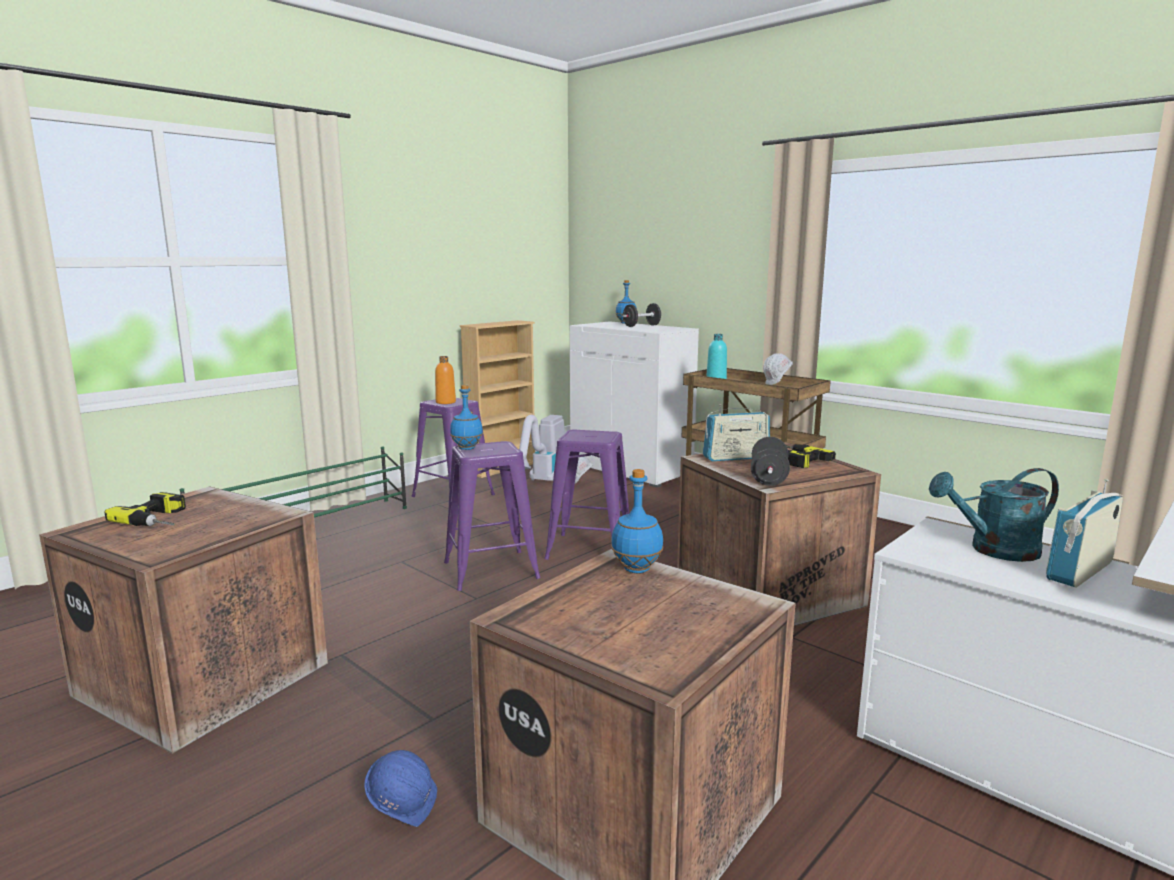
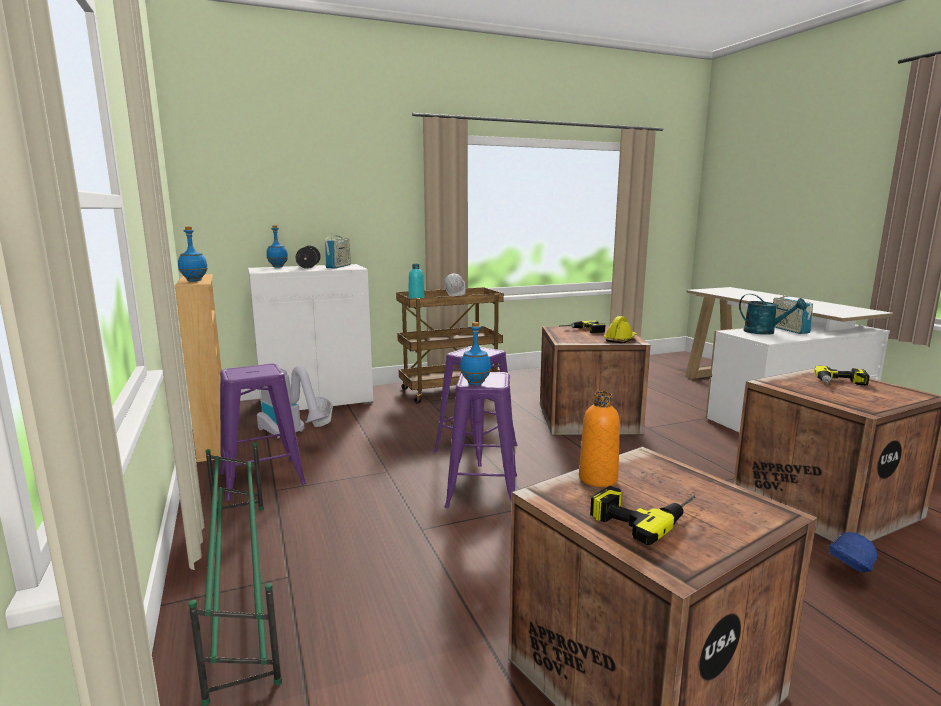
camera: 65 degrees left, 0 degrees up
orange bottle [435,356,456,404] -> orange bottle moved to [579,391,620,487]
blue bottle [611,469,664,573] -> blue bottle moved to [178,227,208,282]
radio [703,404,770,461] -> radio moved to [325,233,351,268]
black dumbbell [751,437,790,486] -> yellow hard hat [604,316,637,343]
turquoise watering can [929,468,1059,562] -> turquoise watering can turned 60 degrees counterclockwise [739,294,807,335]
none -> power drill [814,365,870,386]

